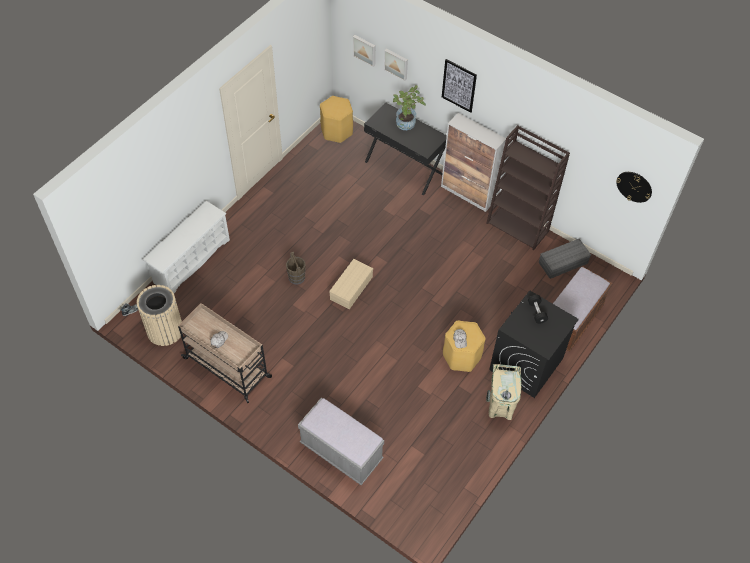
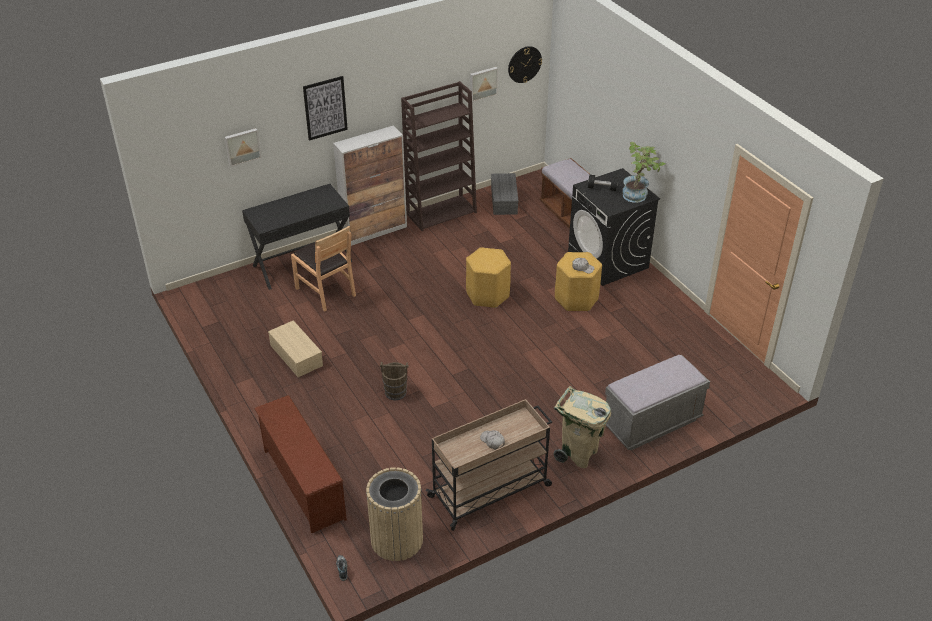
camera: 65 degrees left, 15 degrees down
white shoe rack [143,201,230,293] -> brown shoe rack [254,395,347,533]
yellow stool [320,96,353,143] -> yellow stool moved to [466,247,511,308]
beige storage box [329,259,373,309] -> beige storage box moved to [268,320,323,377]
picture [353,35,376,67] -> picture moved to [470,67,498,102]
potted plant [393,85,426,130] -> potted plant moved to [622,142,665,203]
beige trash can [486,364,522,420] -> beige trash can moved to [553,386,611,468]
none -> brown chair [291,226,356,312]

